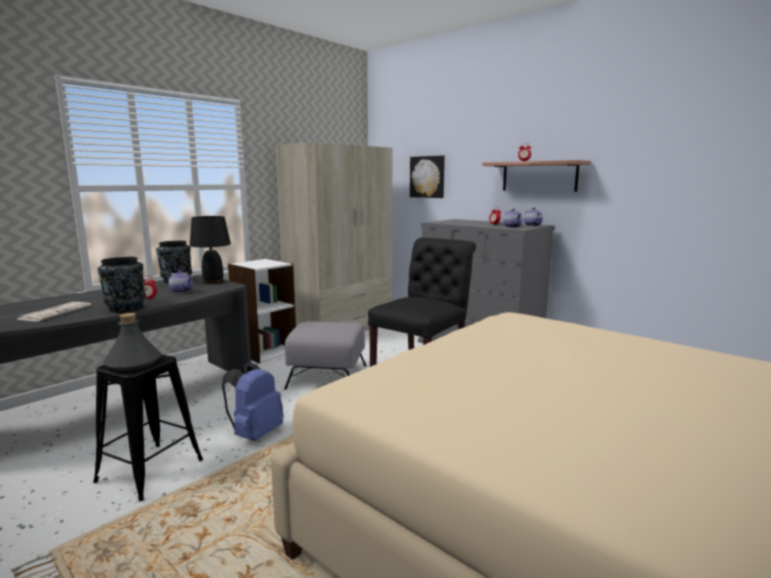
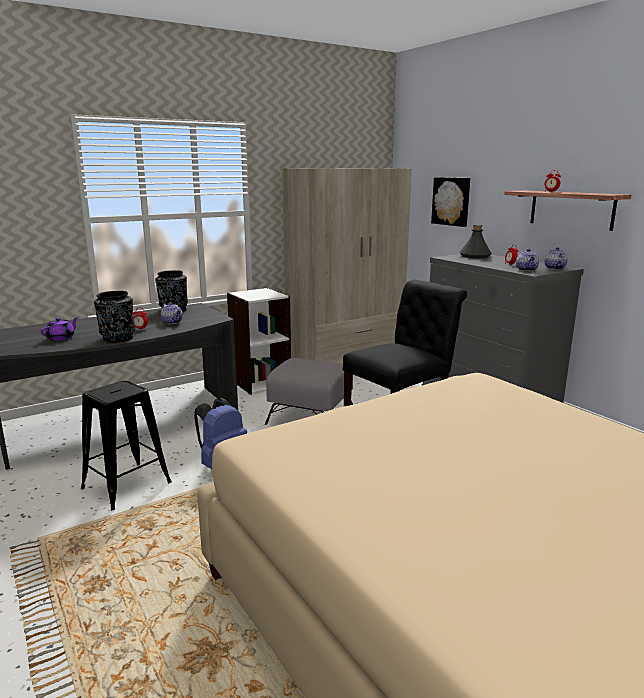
camera: 15 degrees right, 5 degrees up
newspaper [16,302,91,321] -> purple teapot [41,317,79,341]
grey bottle [103,313,161,371] -> grey bottle moved to [459,225,492,258]
black table lamp [190,216,231,284] -> none

